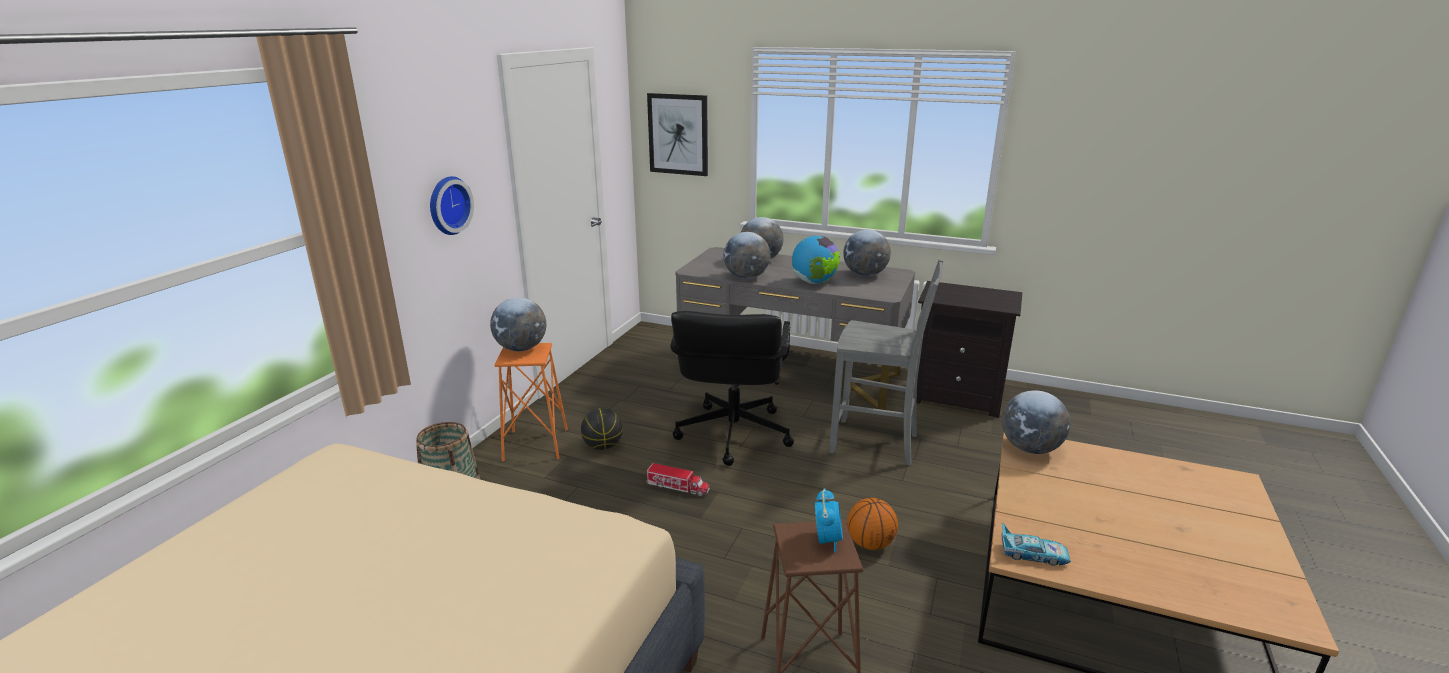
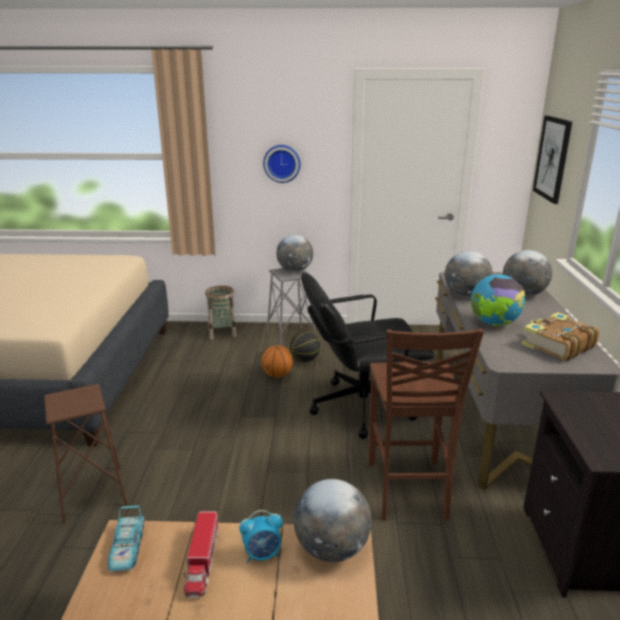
camera: 70 degrees right, 0 degrees up
orange stool [494,343,568,462] -> grey stool [267,268,316,346]
toy truck [646,463,710,496] -> toy truck moved to [184,511,219,597]
alarm clock [815,488,843,553] -> alarm clock moved to [239,510,283,563]
grey chair [829,260,943,466] -> brown chair [368,329,484,521]
globe [843,230,891,276] -> book [522,312,599,360]
basketball [847,498,898,550] -> basketball moved to [261,345,293,378]

